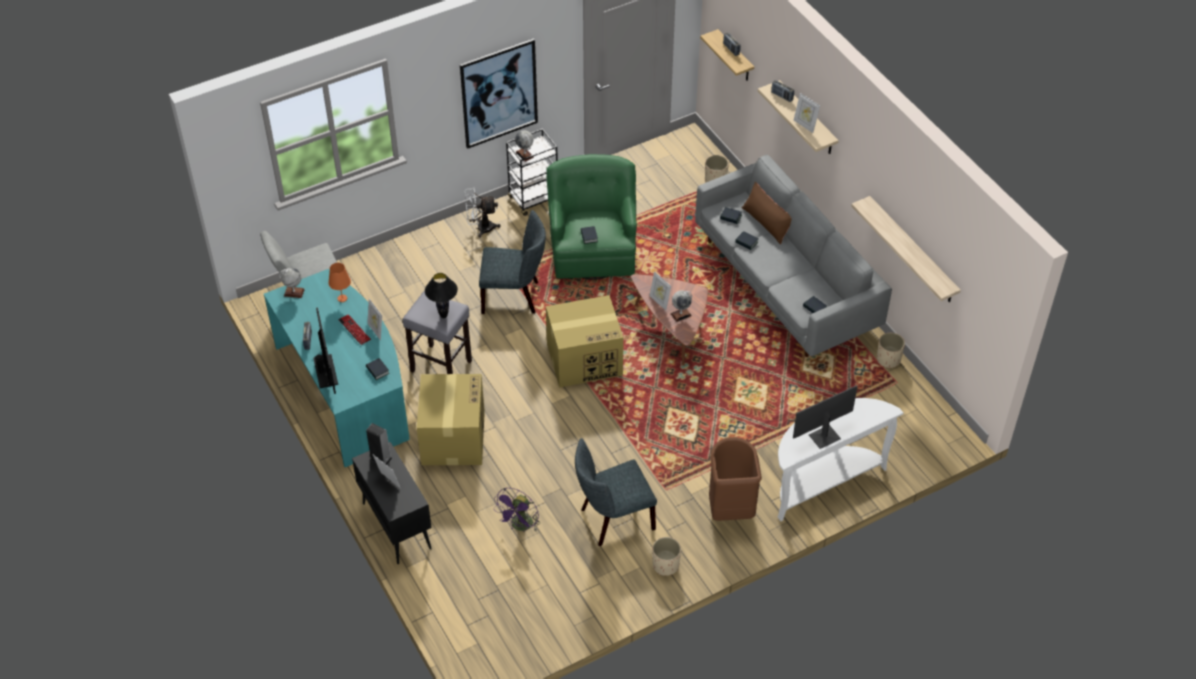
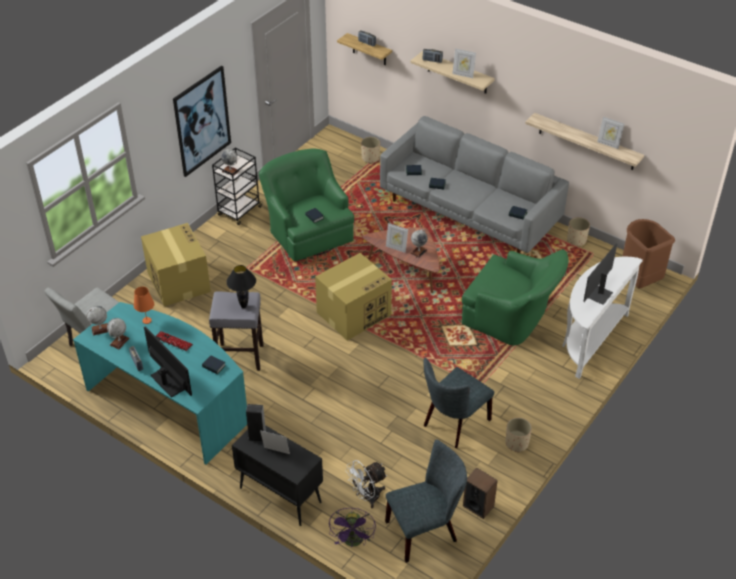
camera: 25 degrees left, 5 degrees down
picture frame [367,299,382,341] -> picture frame moved to [597,117,624,149]
cardboard box [417,374,485,465] -> cardboard box moved to [141,223,211,306]
white fan [465,188,501,238] -> white fan moved to [345,460,387,508]
grey chair [479,210,546,314] -> grey chair moved to [385,439,467,563]
purple fan [493,488,540,532] -> purple fan moved to [329,508,376,547]
brown trash can [709,437,762,521] -> brown trash can moved to [622,219,675,289]
brown pillow [742,182,792,245] -> none
none -> globe [107,318,130,349]
none -> green armchair [462,249,568,345]
none -> speaker [463,467,498,519]

